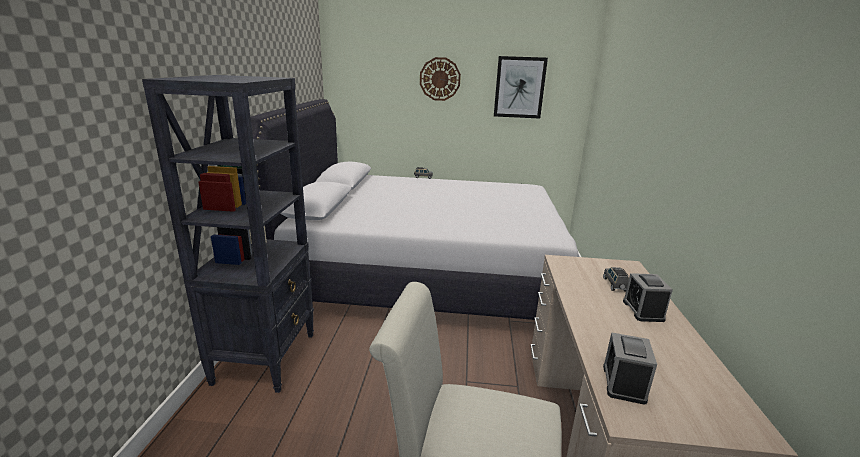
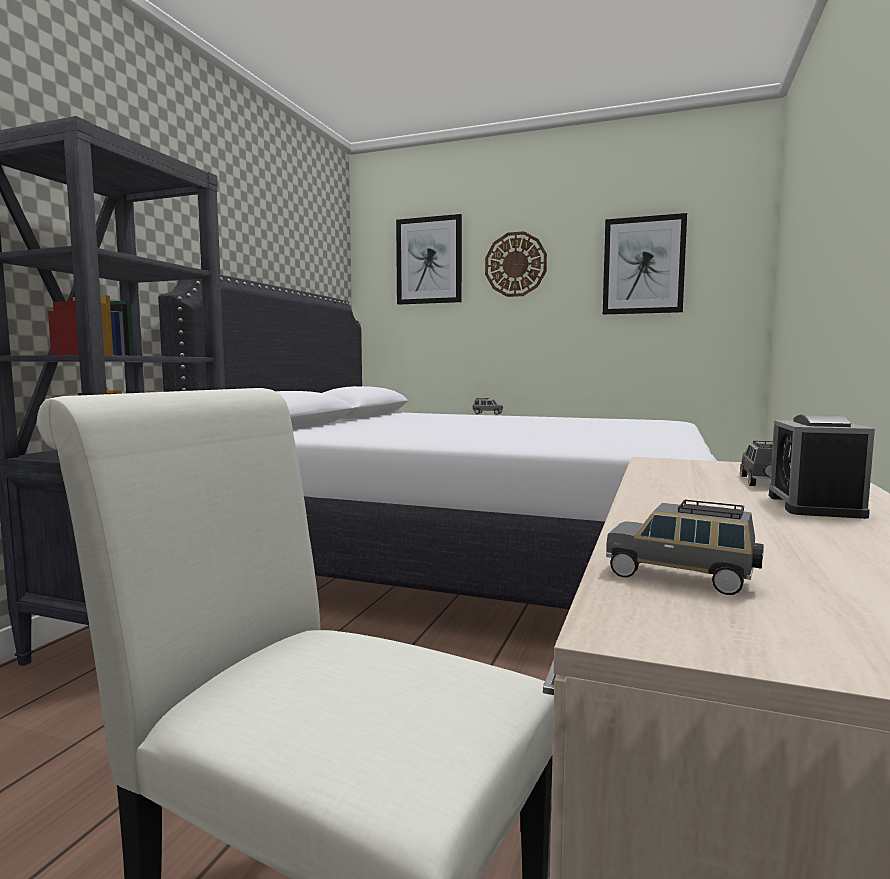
camera: 15 degrees right, 15 degrees down
alarm clock [603,332,657,405] -> grey toy car [606,500,764,595]
none -> picture [396,214,462,304]

